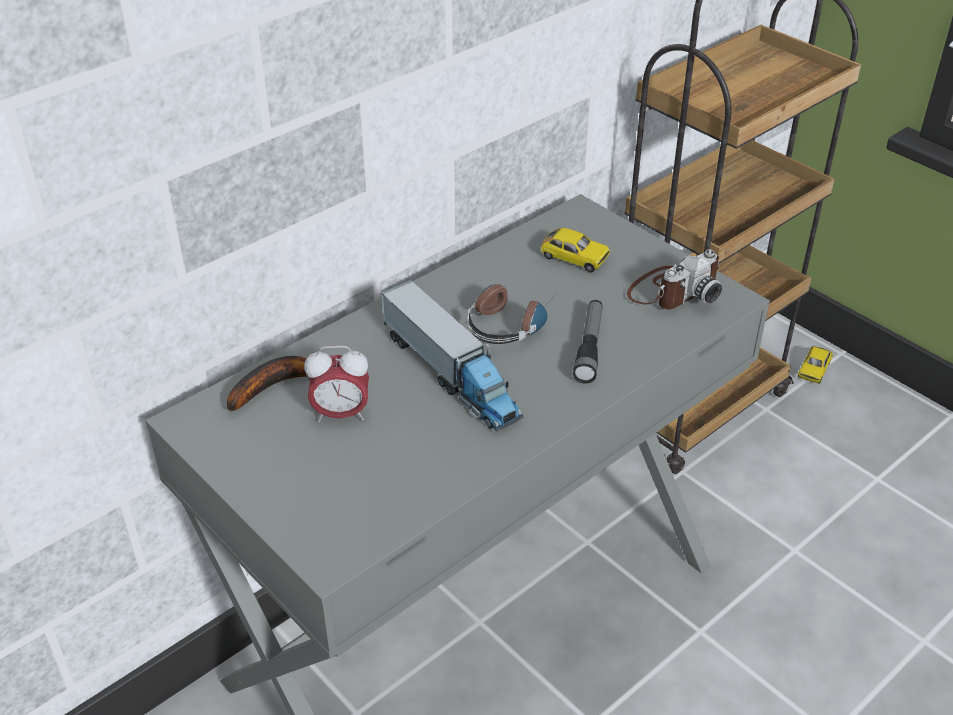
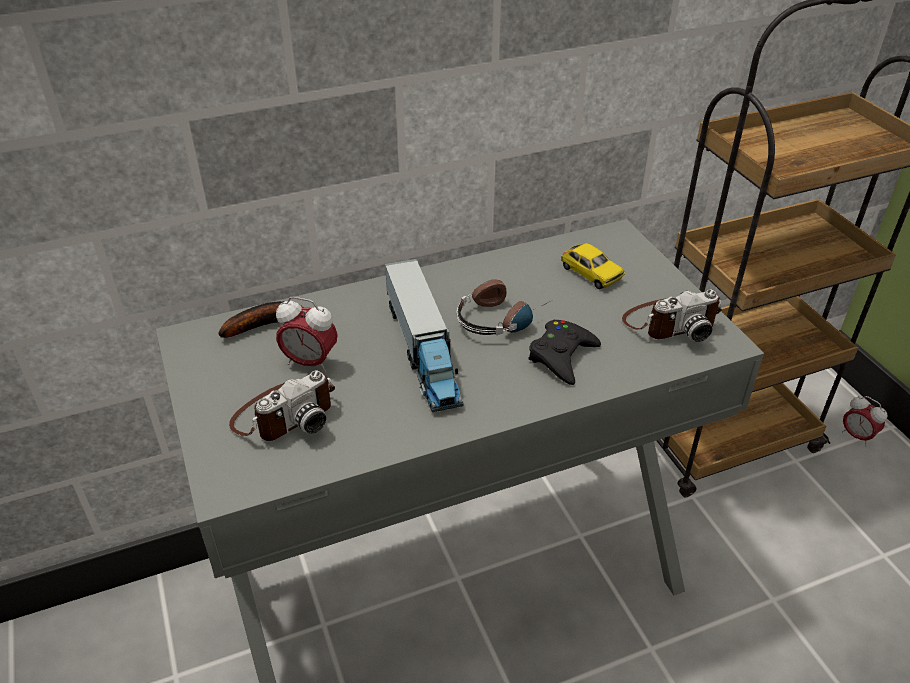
camera: 20 degrees right, 0 degrees up
flashlight [573,300,603,383] -> black game controller [528,320,601,385]
toy car [798,346,833,384] -> alarm clock [842,396,887,446]
none -> camera [229,371,335,441]

